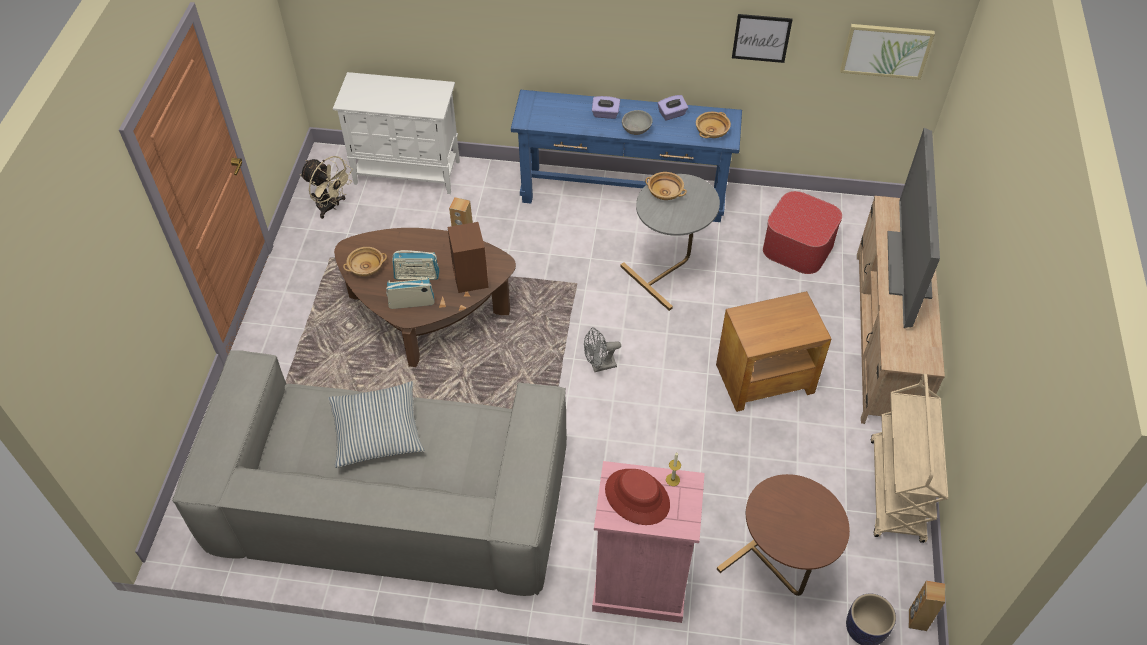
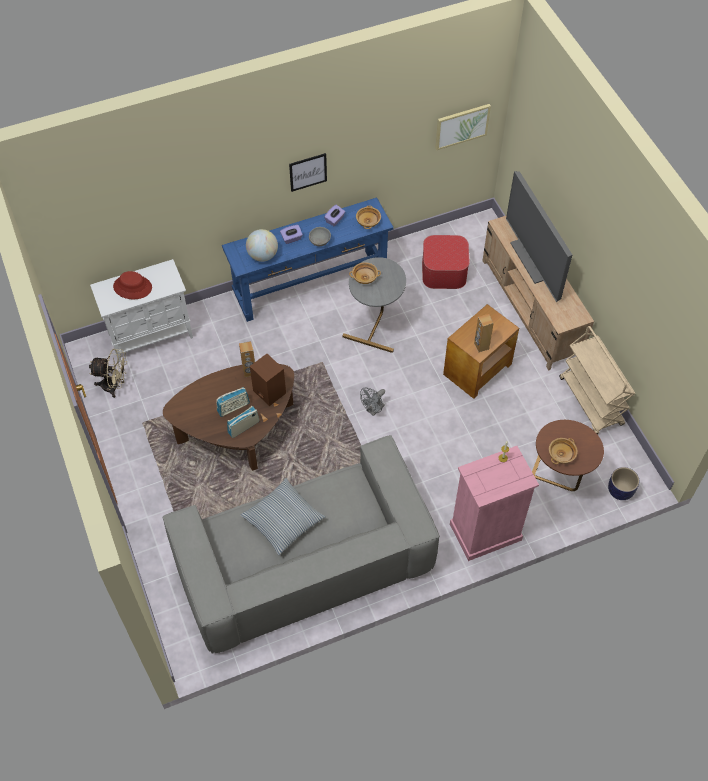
camera: 30 degrees left, 5 degrees up
beige bowl [343,247,387,276] -> beige bowl moved to [549,438,578,464]
red hat [605,469,670,525] -> red hat moved to [113,271,152,299]
picture [732,14,793,63] -> picture moved to [289,153,327,192]
brown speaker [909,581,945,631] -> brown speaker moved to [474,314,494,352]
none -> globe [246,229,278,262]

